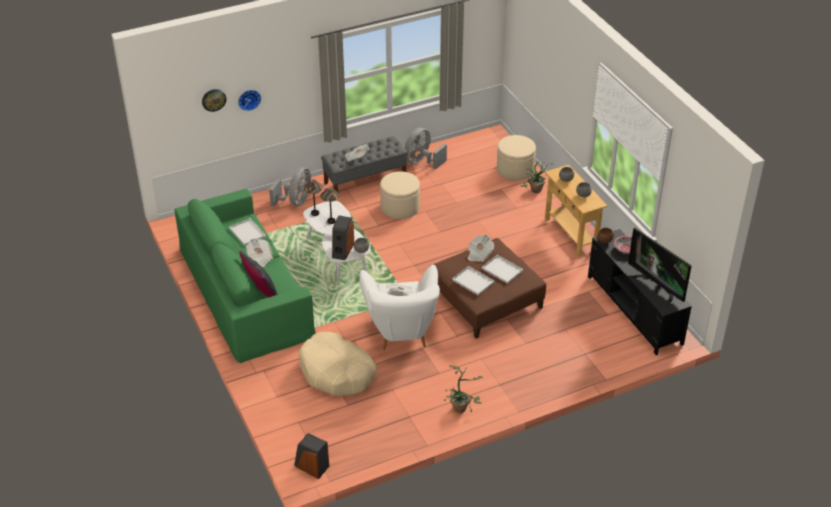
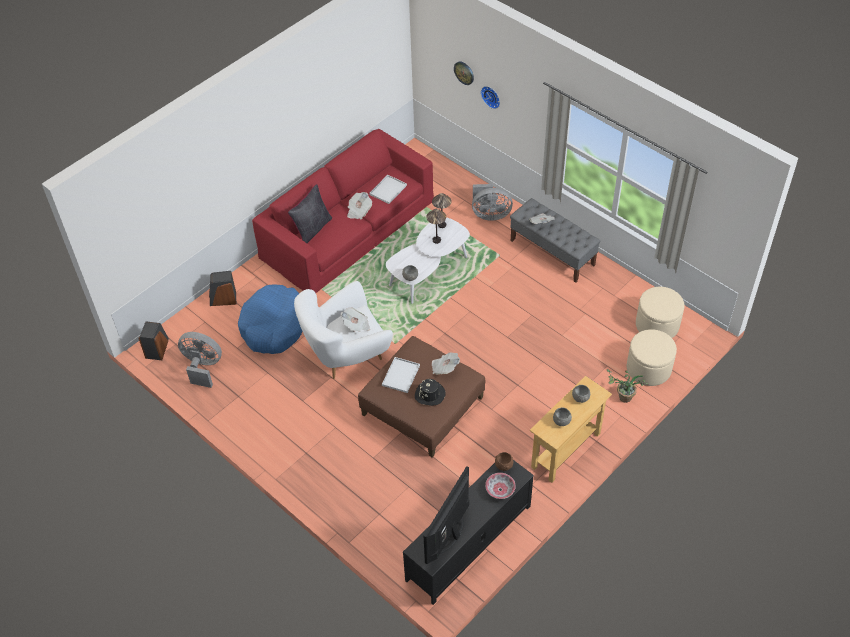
camera: 70 degrees right, 10 degrees up
green sofa [175,189,316,363] -> red sofa [252,129,434,293]
beige dog bed [299,332,377,396] -> blue dog bed [238,284,303,354]
speaker [332,216,354,260] -> speaker moved to [209,271,236,306]
beige ottoman [380,171,420,219] -> beige ottoman moved to [636,287,685,338]
grey fan [404,128,447,169] -> grey fan moved to [178,332,222,388]
potted plant [444,365,483,413] -> none
white tray [482,255,523,284] -> black hat [415,379,446,406]

